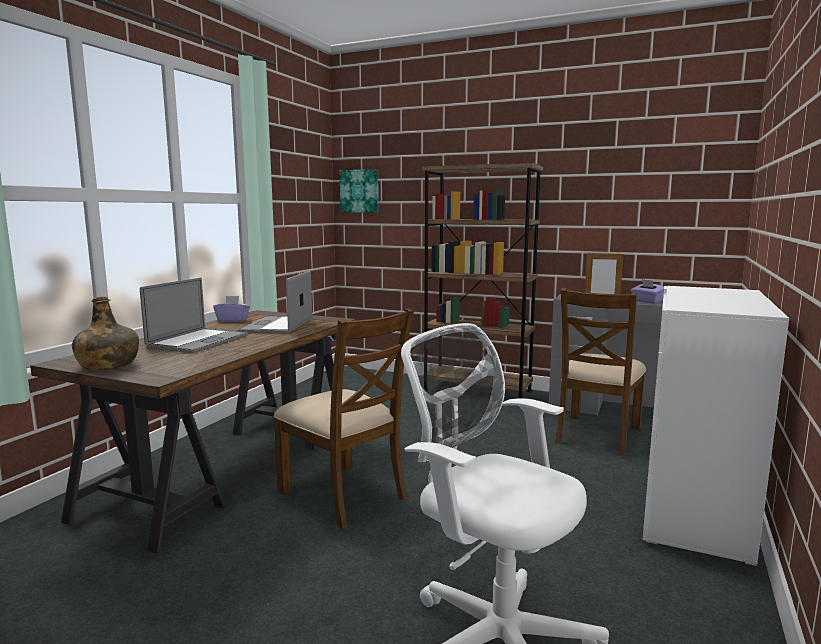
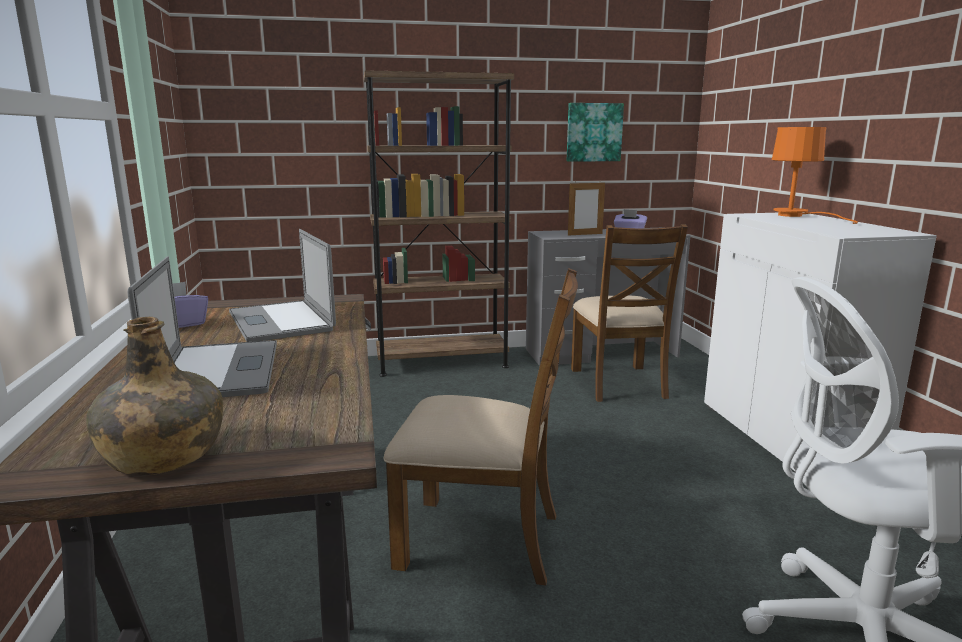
camera: 35 degrees left, 5 degrees up
picture [340,169,379,213] -> picture moved to [567,103,624,162]
none -> orange table lamp [772,127,858,224]

